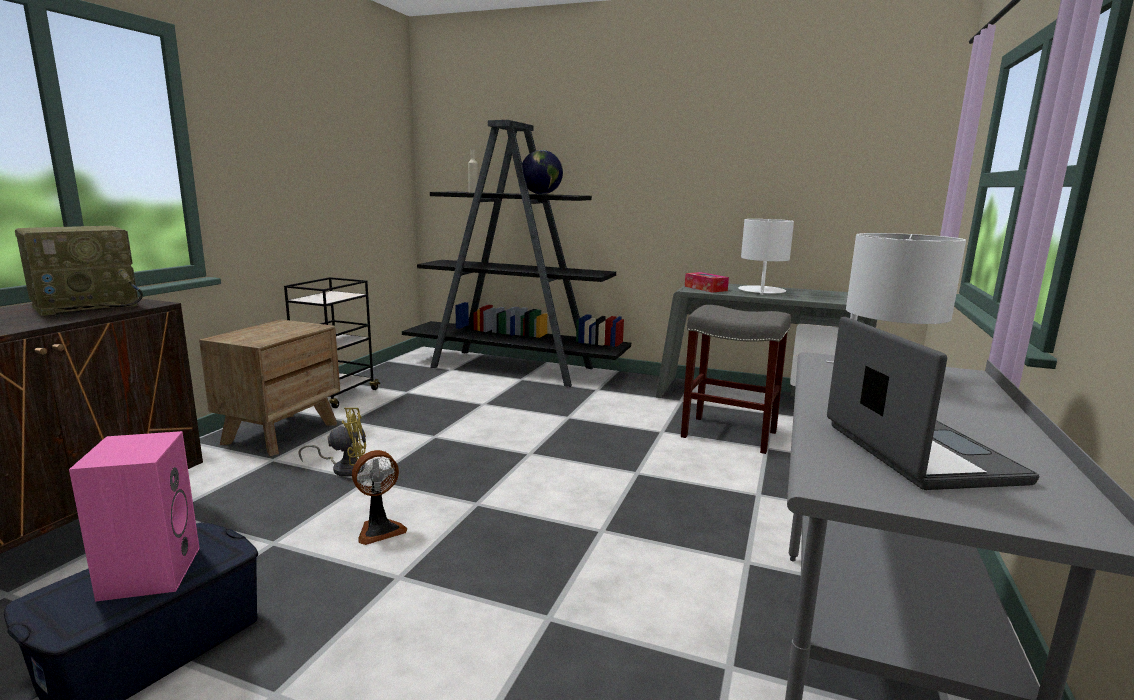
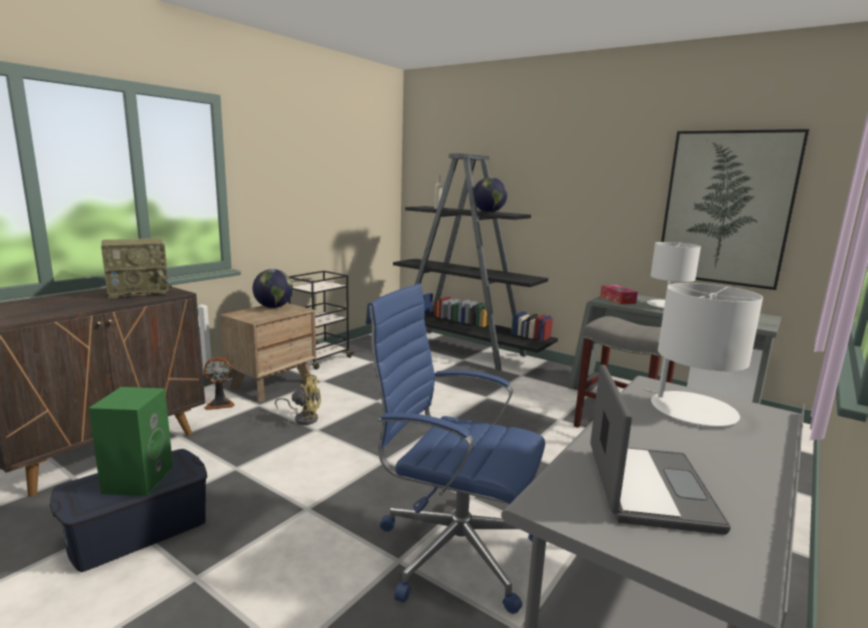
camera: 15 degrees right, 0 degrees up
pink speaker [69,431,199,602] -> green speaker [88,387,173,496]
fan [352,450,407,545] -> fan moved to [204,357,235,410]
none -> globe [252,269,293,308]
none -> blue office chair [366,284,545,614]
none -> picture [661,129,809,290]

